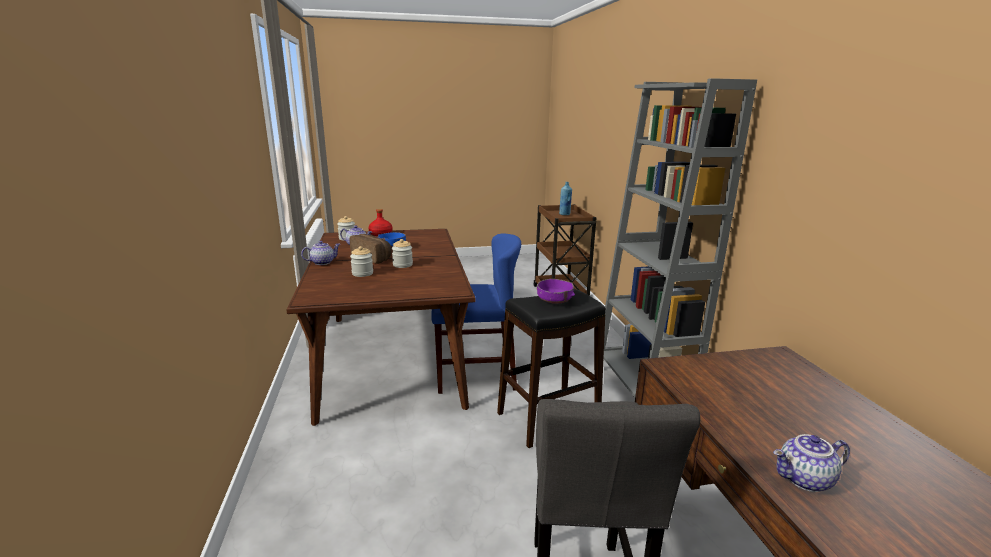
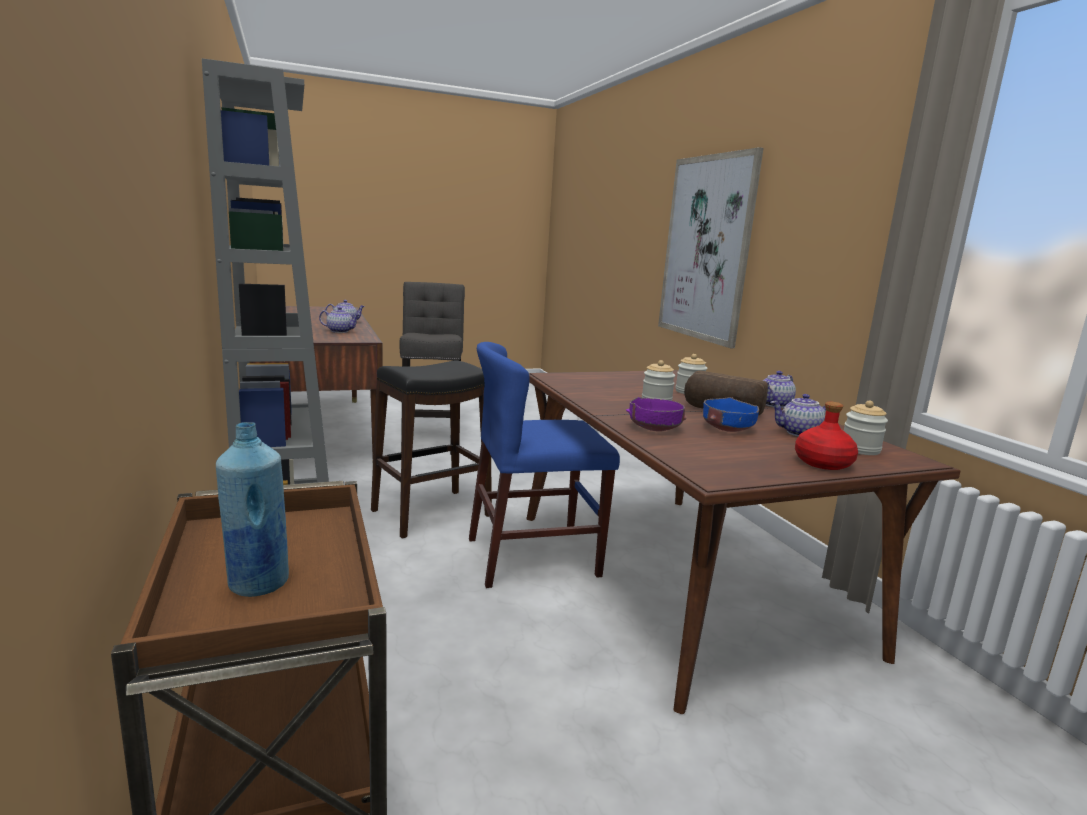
camera: 170 degrees right, 5 degrees down
purple bowl [536,279,575,304] -> purple bowl moved to [626,397,687,431]
none -> teapot [319,307,360,333]
none -> picture [658,147,764,348]

